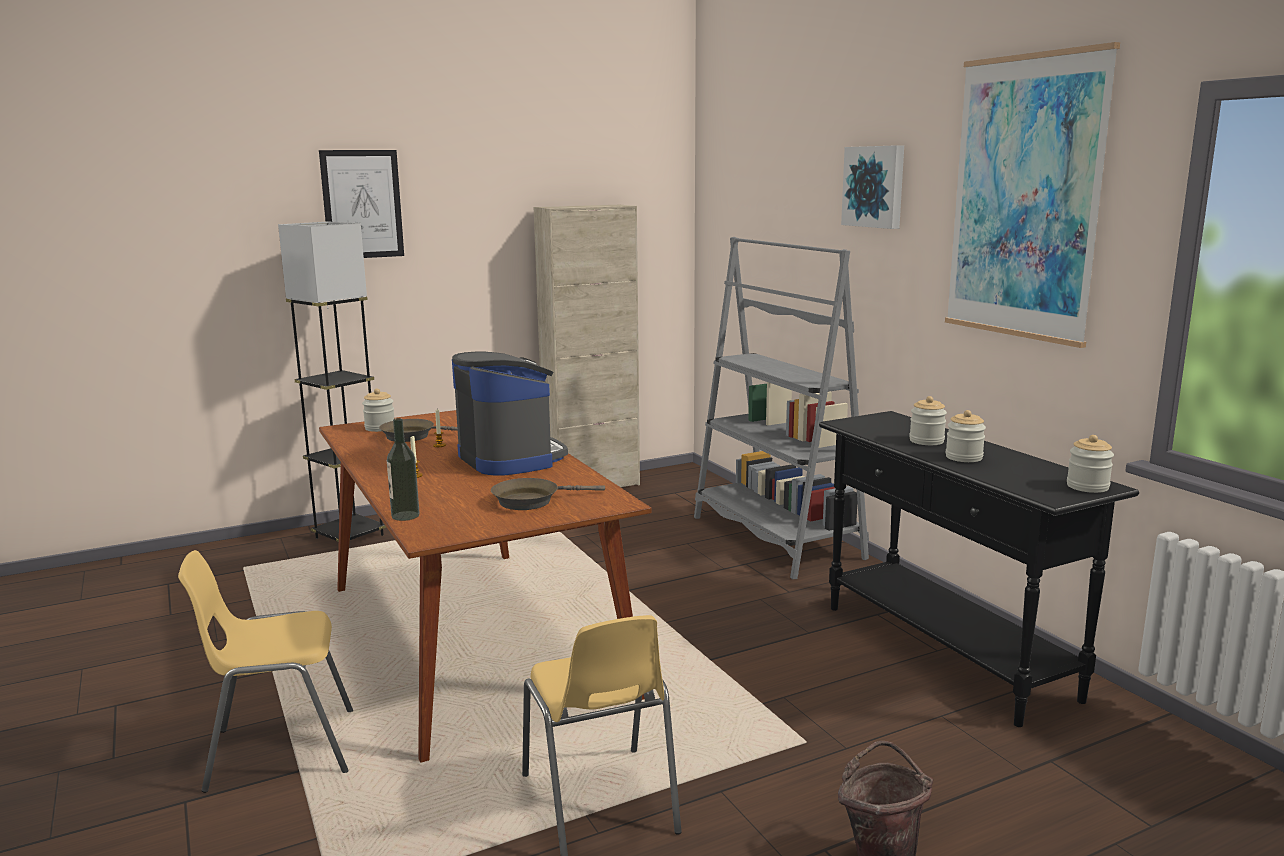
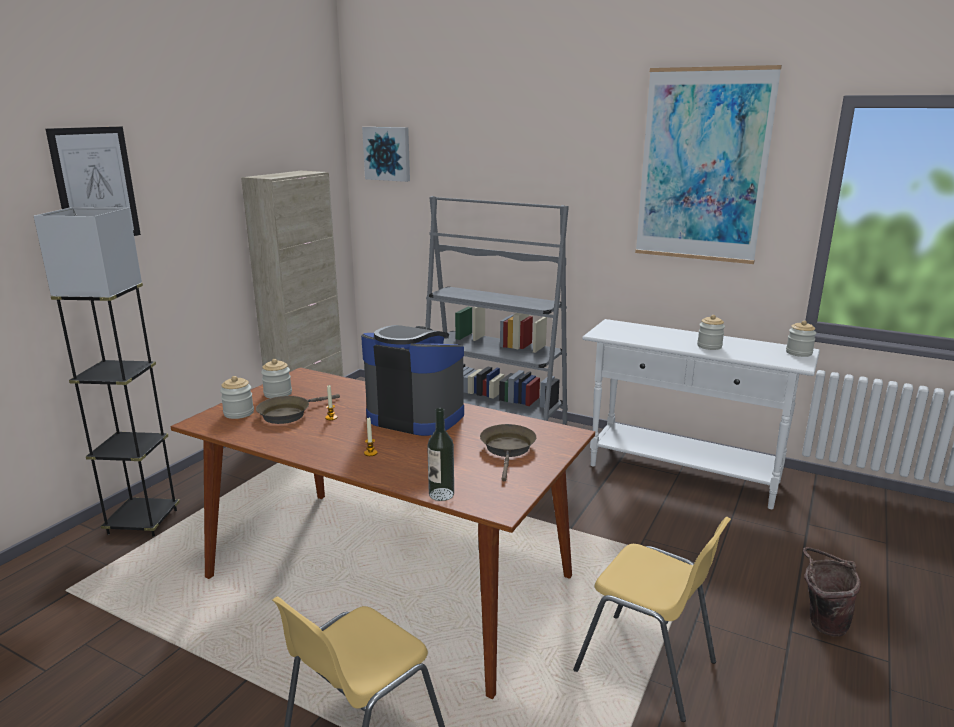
camera: 35 degrees left, 5 degrees up
brown frying pan [491,478,605,510] -> brown frying pan turned 150 degrees clockwise [480,424,536,481]
black console table [819,411,1139,727] -> white console table [582,319,820,509]
picture [841,145,904,229] -> picture moved to [362,127,410,182]
jar [909,396,947,445] -> jar moved to [261,359,292,398]

